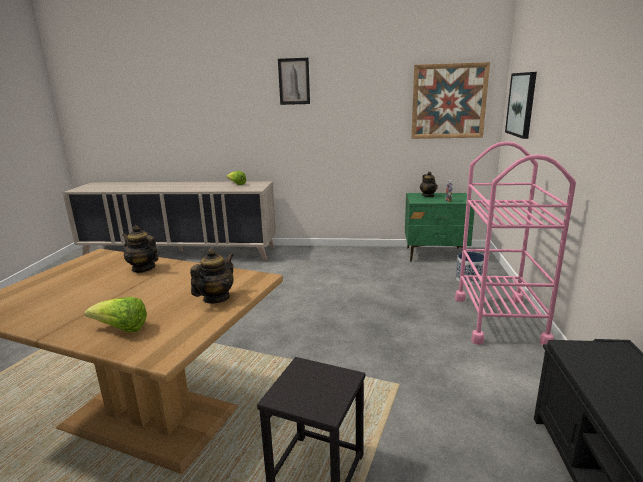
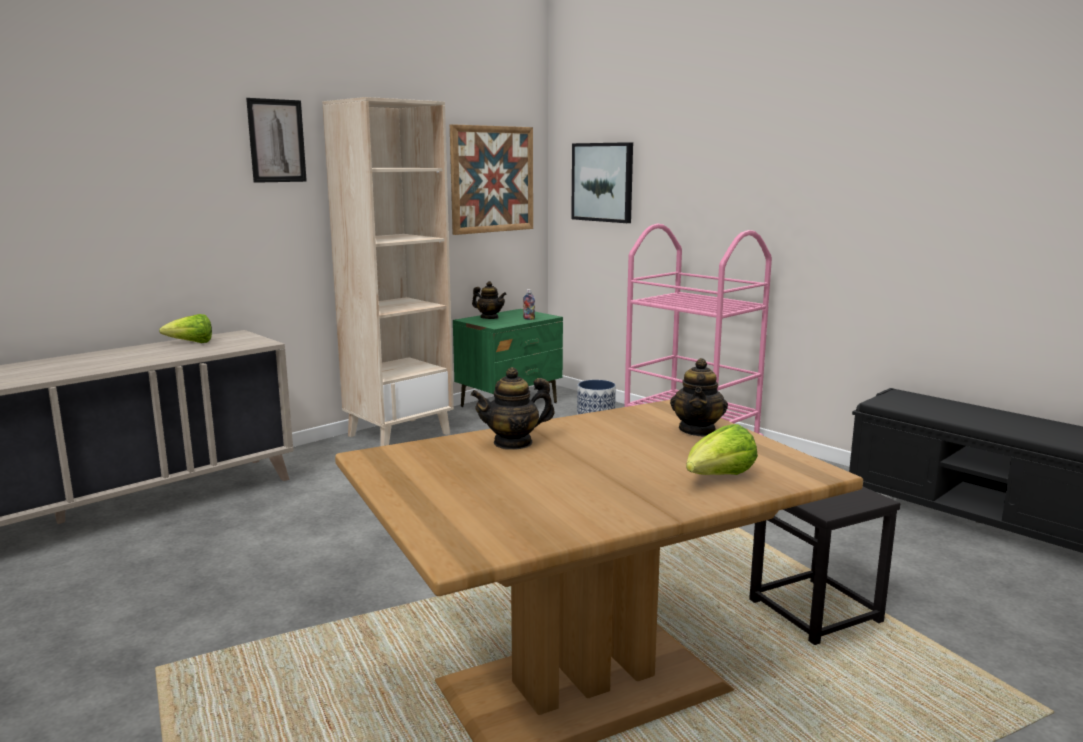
camera: 50 degrees left, 5 degrees down
teapot [190,248,234,304] -> teapot turned 150 degrees counterclockwise [670,358,728,437]
none -> beige bookcase [322,97,454,446]

